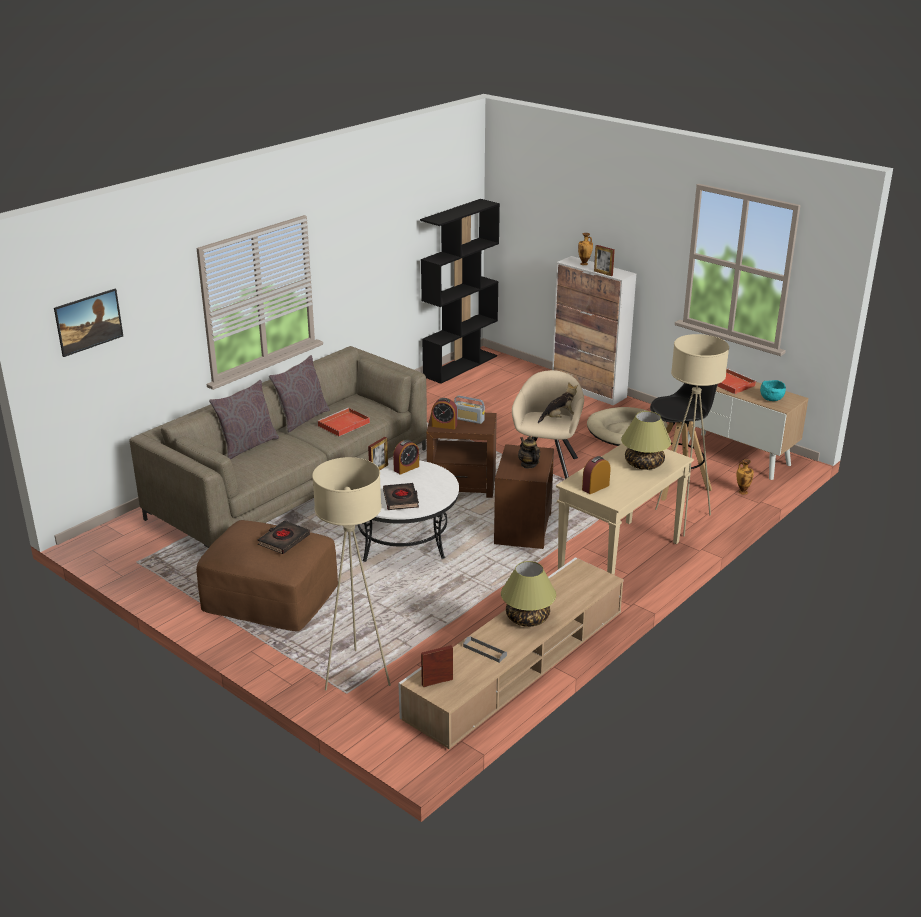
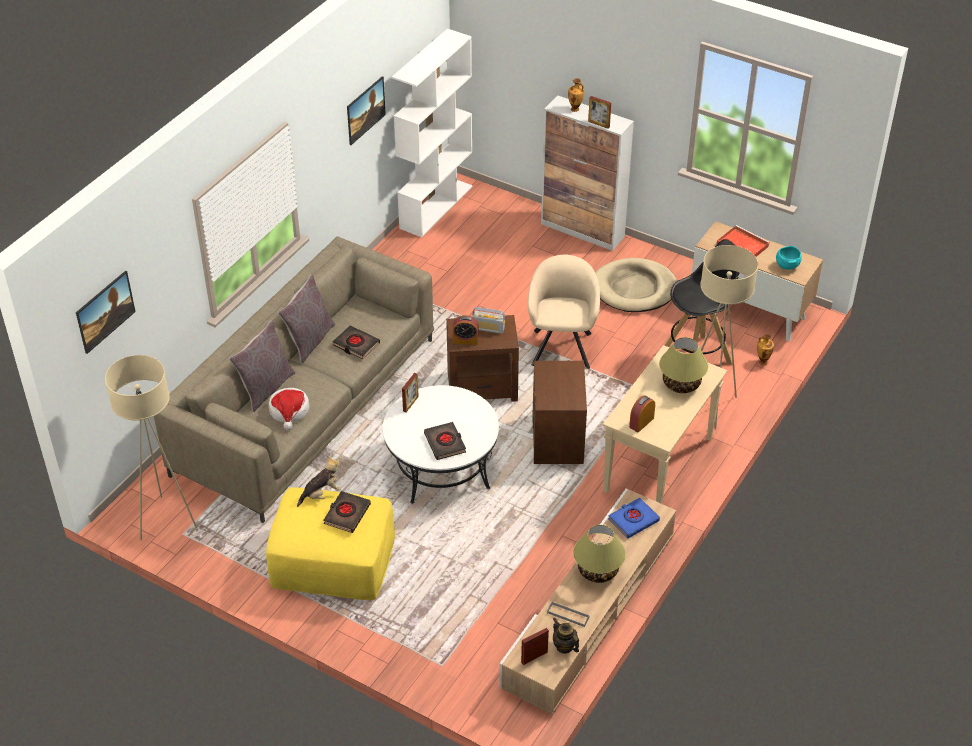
camera: 10 degrees left, 15 degrees up
brown ottoman [196,520,338,631] -> yellow ottoman [266,487,395,600]
beige floor lamp [312,457,391,690] -> beige floor lamp moved to [105,355,197,540]
red tray [317,408,370,436] -> black book [333,326,380,359]
alarm clock [393,440,419,475] -> none
black bookcase [420,199,500,384] -> white bookcase [392,29,473,237]
teapot [518,436,540,469] -> teapot moved to [553,618,579,654]
plush toy [538,382,578,423] -> plush toy moved to [297,456,341,507]
none -> hat [269,388,309,430]
none -> picture [347,76,386,145]
none -> blue book [608,498,660,539]

